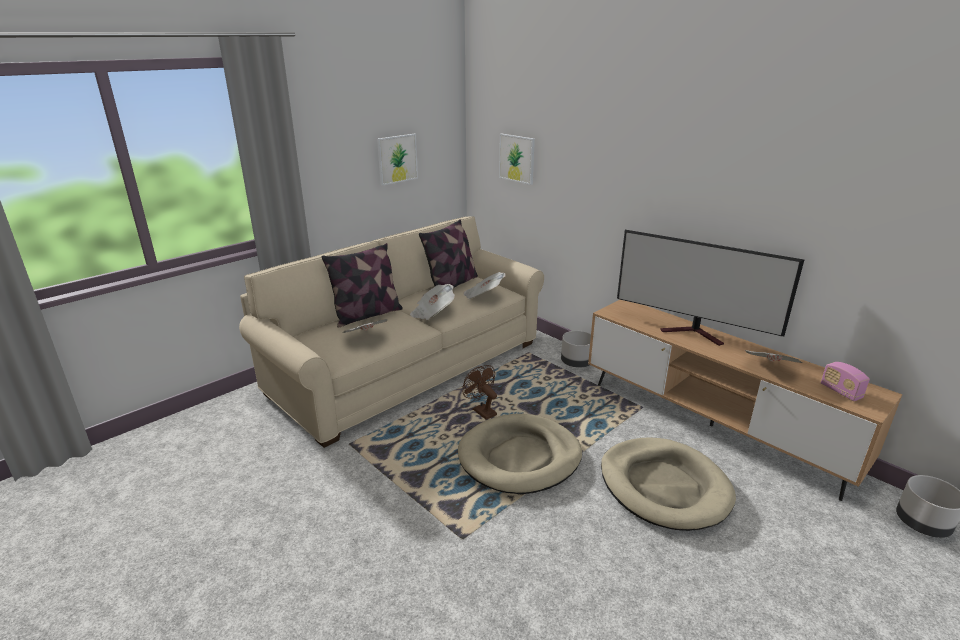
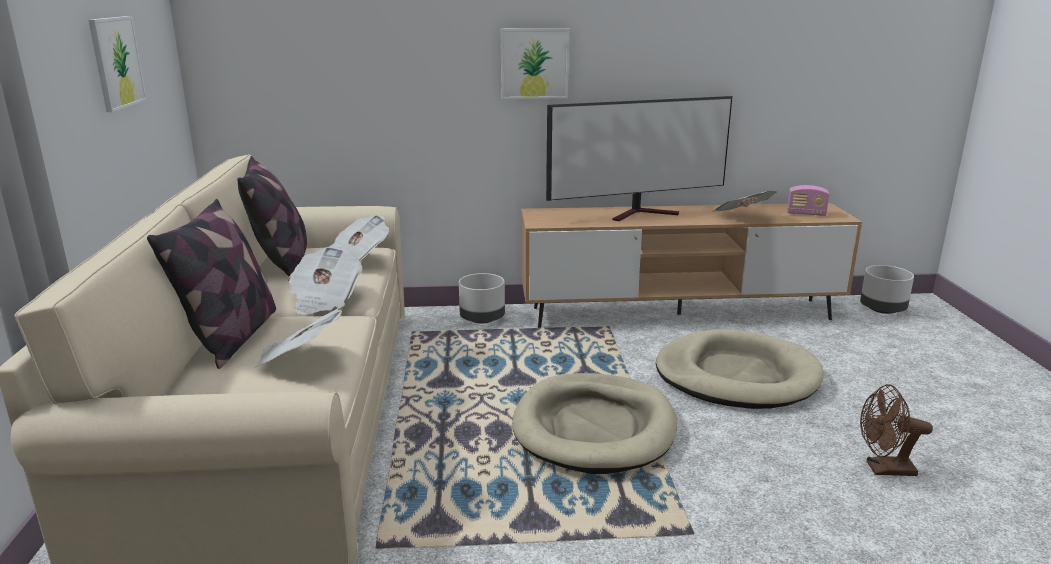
camera: 50 degrees left, 5 degrees down
brown fan [462,365,497,420] -> brown fan moved to [860,384,933,476]
picture [499,134,535,185] -> picture moved to [501,28,569,99]

